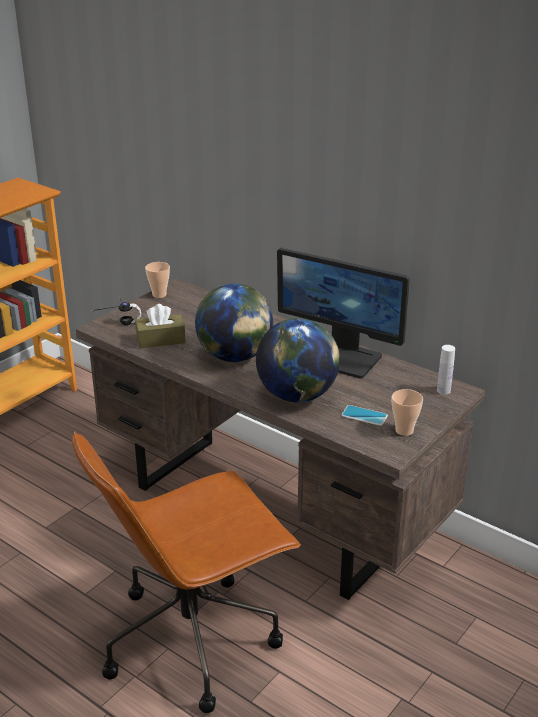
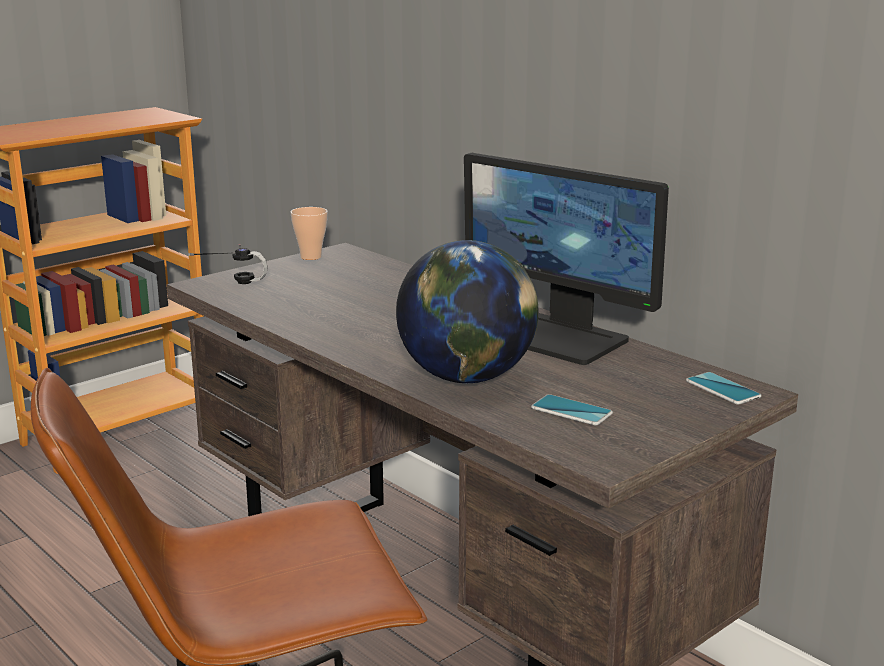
camera: 10 degrees right, 10 degrees down
brown tissue box [135,304,186,348] -> none
globe [195,283,273,362] -> none
cup [392,389,423,436] -> none
white bottle [437,345,455,395] -> phone [686,372,761,405]

